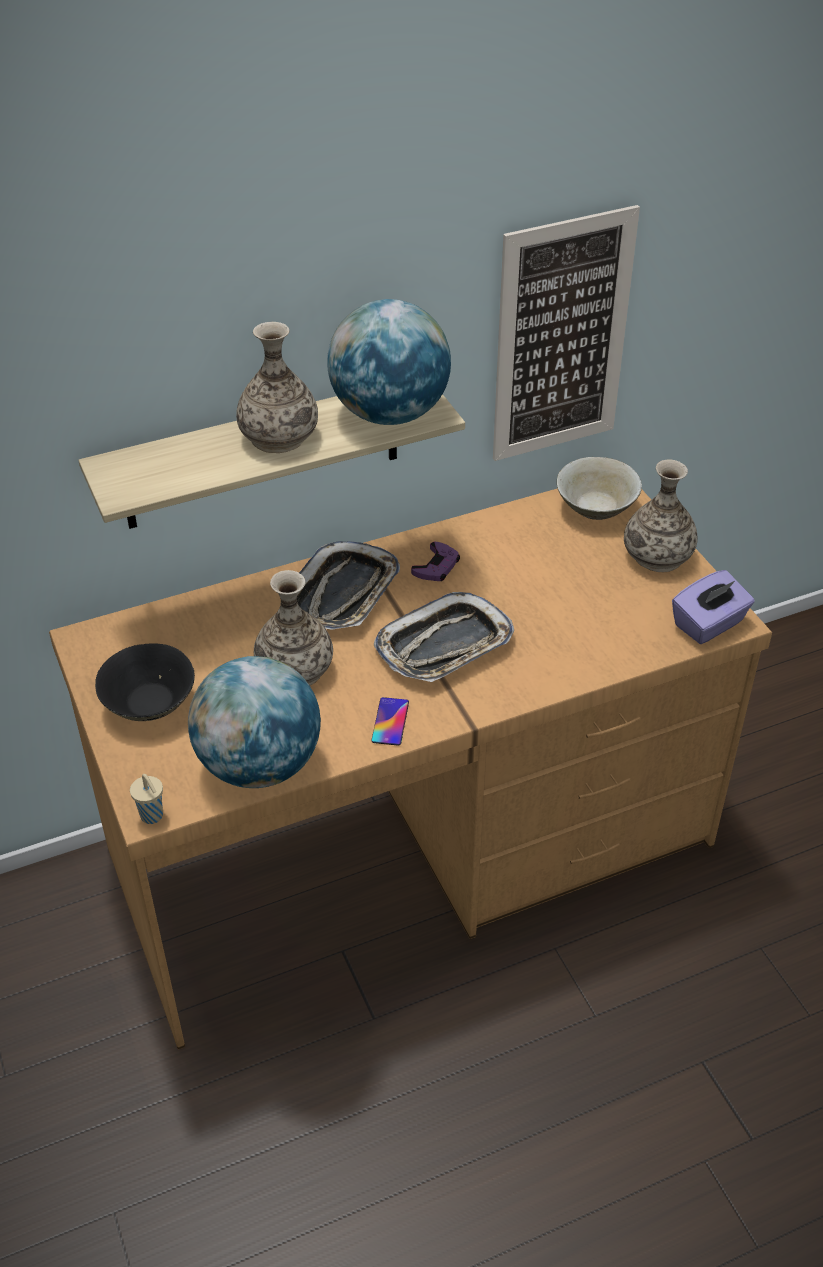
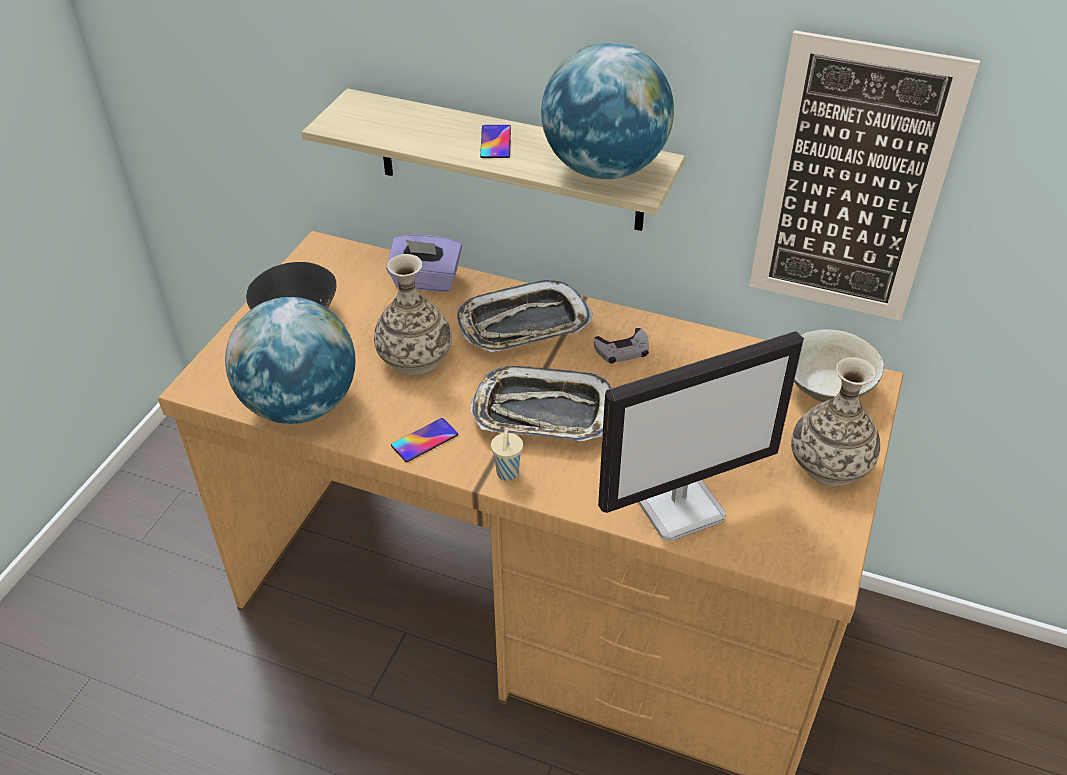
camera: 45 degrees right, 0 degrees up
beige cup [130,774,163,824] -> beige cup moved to [491,429,523,481]
vase [236,322,318,453] -> phone [480,125,511,158]
purple game controller [411,542,460,581] -> grey game controller [594,328,649,363]
purple tissue box [672,570,755,644] -> purple tissue box moved to [386,235,462,292]
none -> monitor [598,331,804,541]

